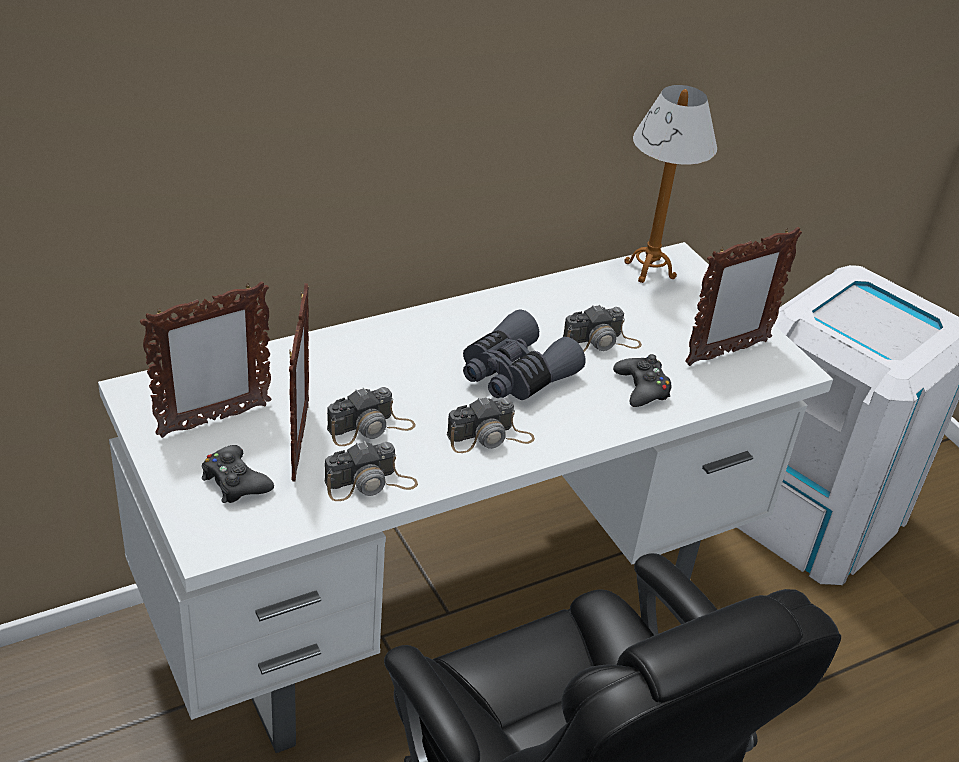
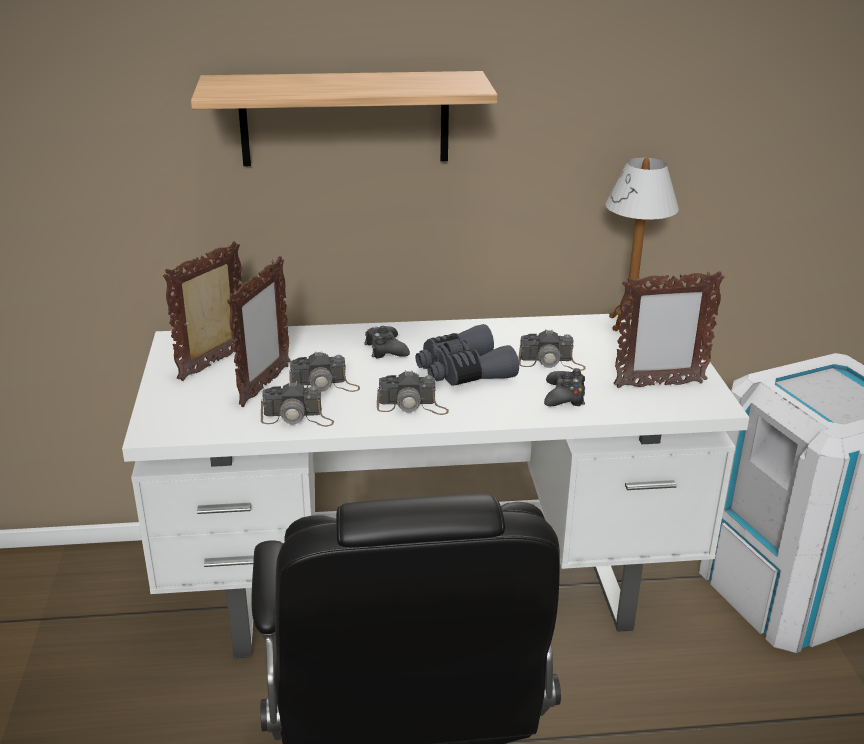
camera: 25 degrees right, 10 degrees down
picture frame [140,281,272,438] -> picture frame turned 135 degrees clockwise [163,241,242,381]
black game controller [202,445,274,503] -> black game controller moved to [364,326,410,358]
none -> shelf [191,71,498,166]

